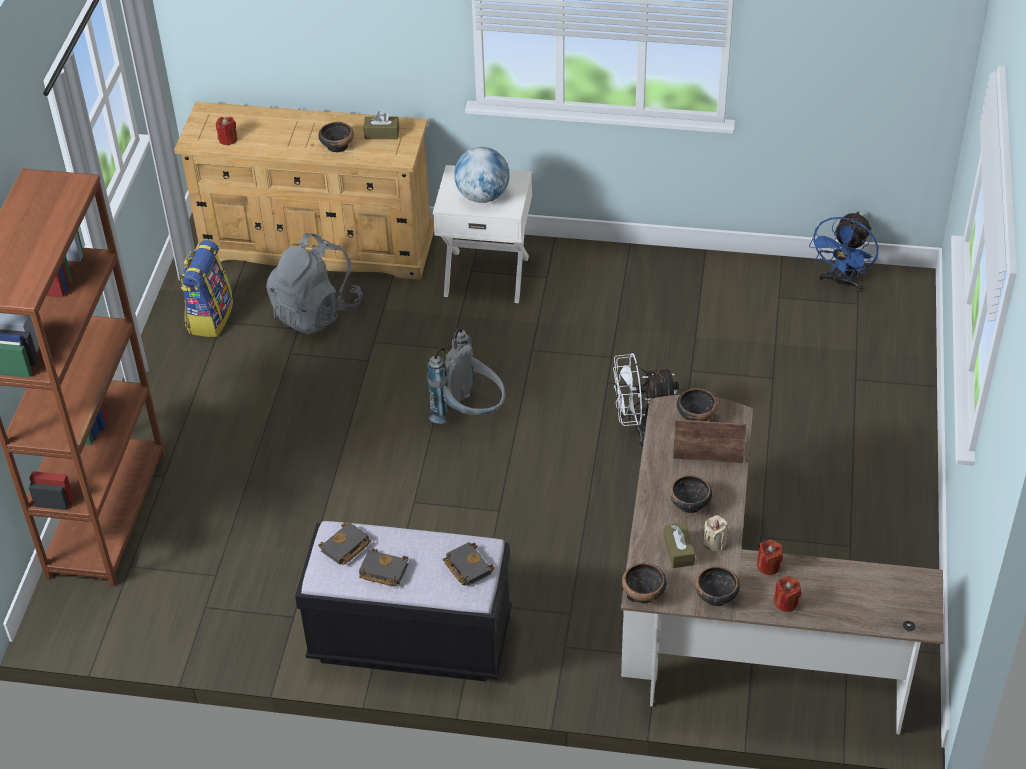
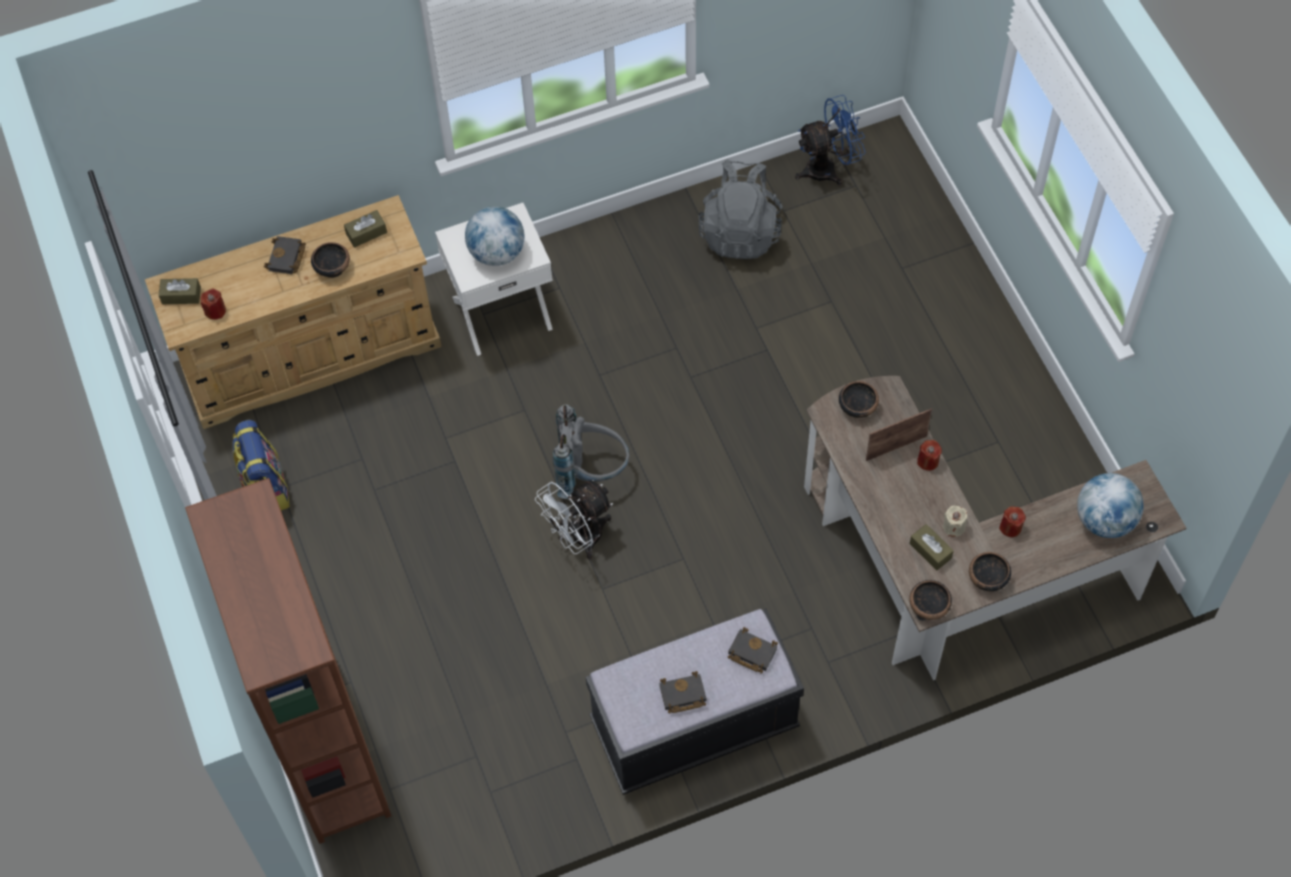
camera: 30 degrees left, 15 degrees up
grey backpack [266,233,362,335] -> grey backpack moved to [699,159,783,259]
black book [318,522,371,565] -> black book moved to [264,236,306,274]
white fan [613,353,679,449] -> white fan moved to [535,480,613,559]
bowl [669,475,712,513] -> none
red candle [774,576,802,612] -> red candle moved to [917,440,942,471]
blue fan [809,211,878,292] -> blue fan turned 105 degrees counterclockwise [795,95,866,185]
none -> brown tissue box [159,278,201,304]
none -> globe [1077,473,1144,538]

